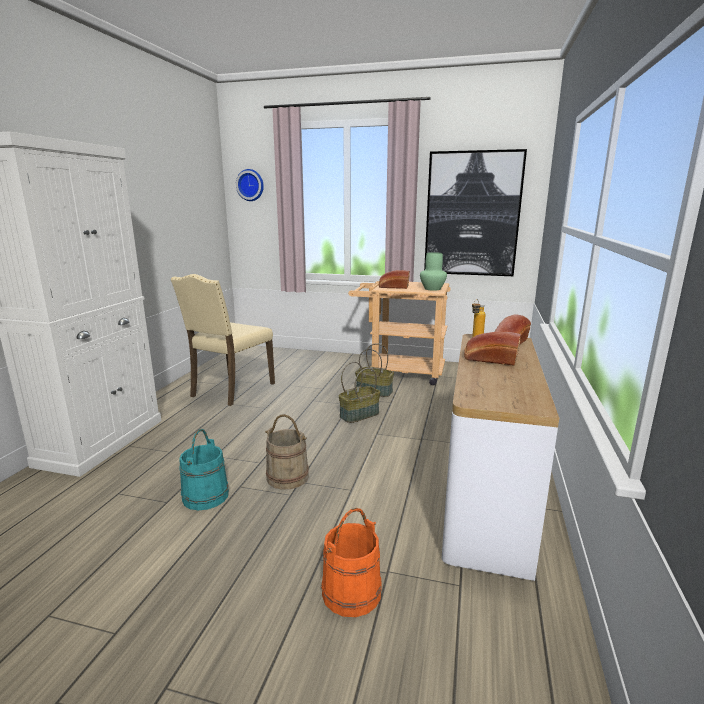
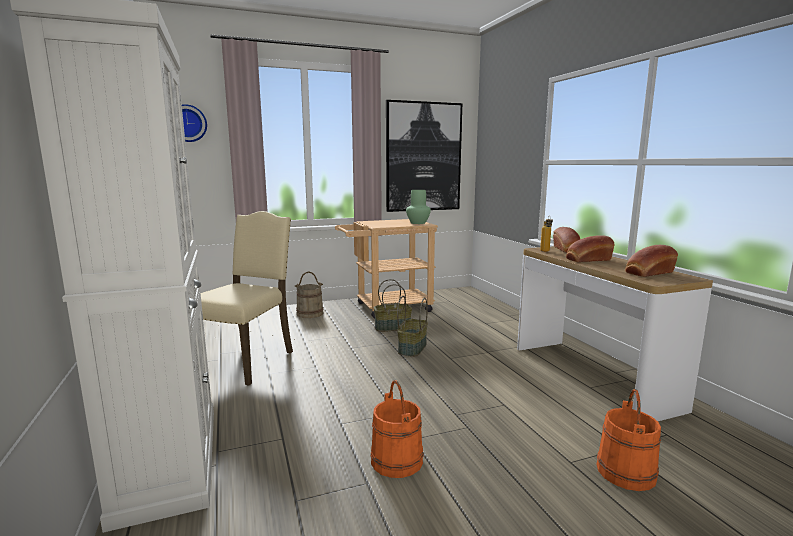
camera: 35 degrees left, 5 degrees down
beige chair [170,274,275,406] -> beige chair turned 150 degrees counterclockwise [201,211,293,386]
turquoise bucket [179,429,229,510] -> orange bucket [370,380,423,478]
beige bucket [265,414,309,490] -> beige bucket moved to [295,272,324,318]
bread [379,270,410,289] -> bread moved to [625,245,678,277]

